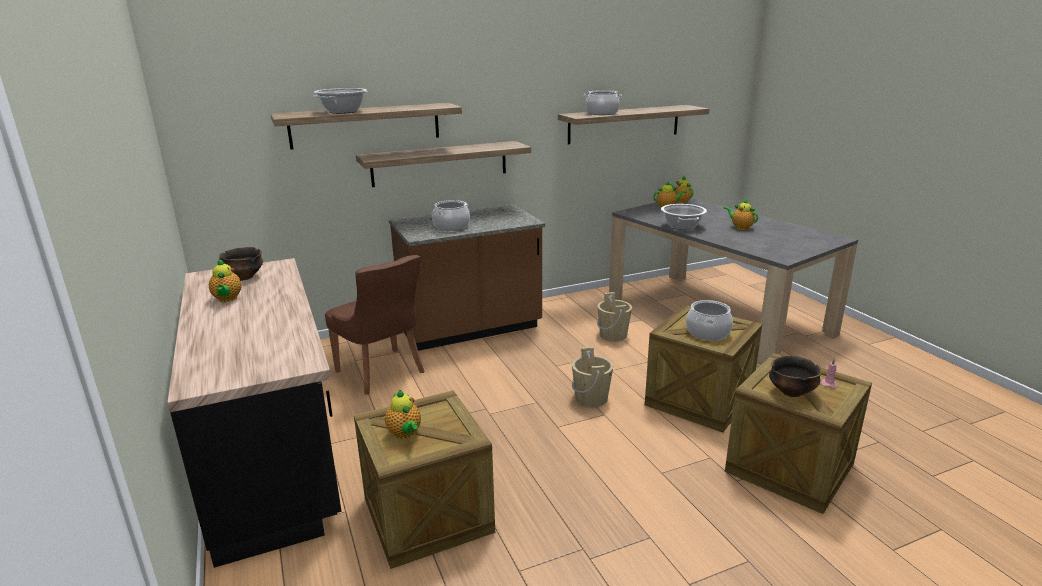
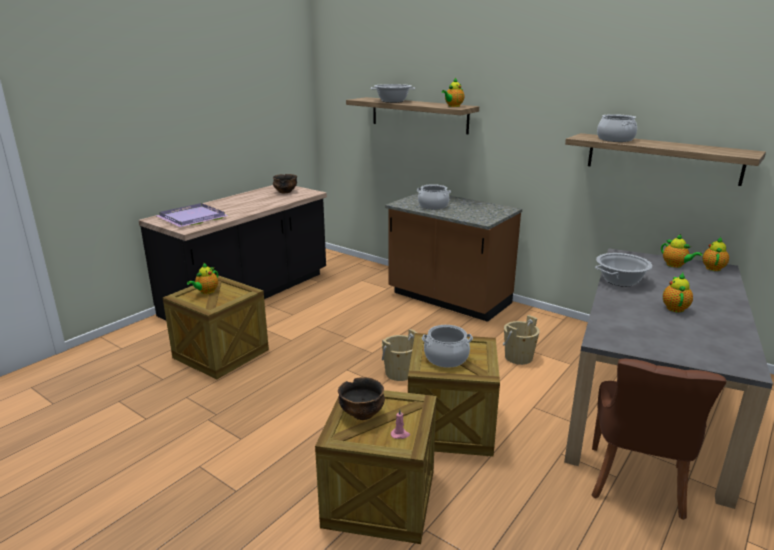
camera: 60 degrees right, 0 degrees up
teapot [209,259,241,302] -> teapot moved to [442,78,465,107]
brown chair [325,255,424,394] -> brown chair moved to [592,358,726,520]
shelf [356,141,531,187] -> none
none -> purple tray [155,203,229,227]

